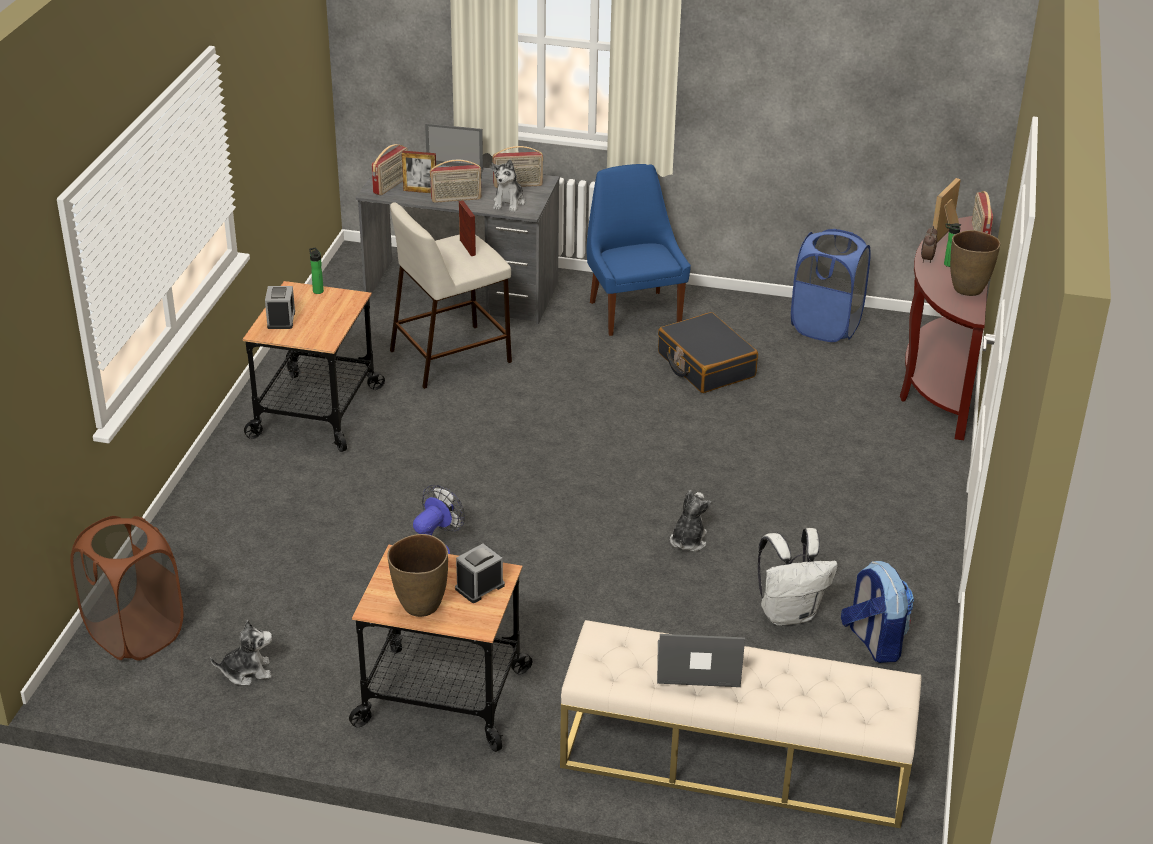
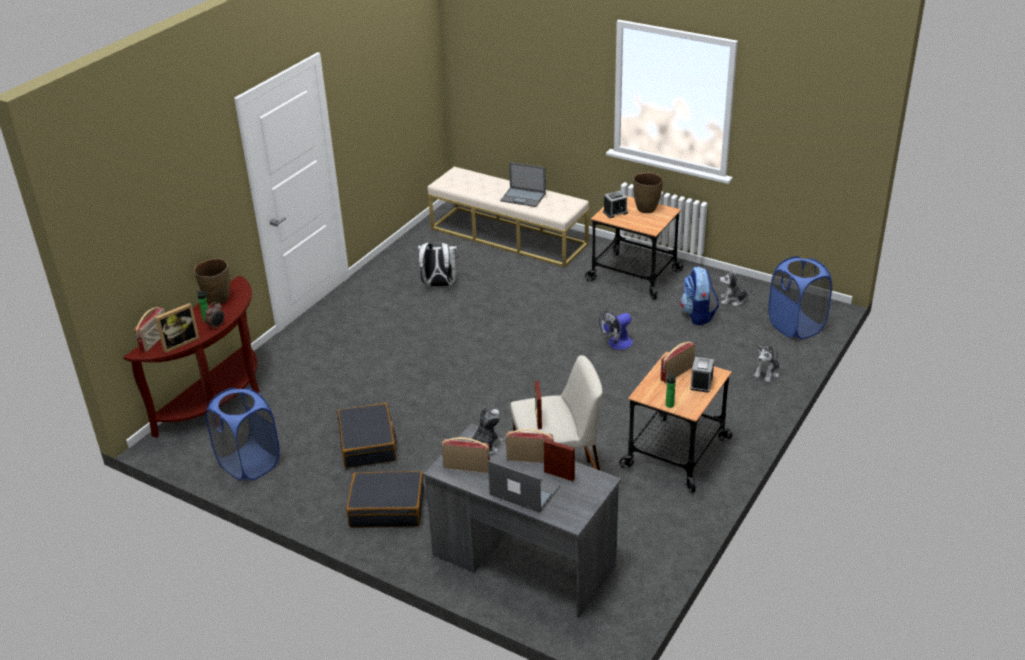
camera: 160 degrees left, 0 degrees up
brown laundry basket [70,516,183,661] -> blue laundry basket [768,256,832,339]
radio [371,144,408,195] -> radio moved to [660,341,695,383]
blue chair [587,164,691,336] -> black suitcase [346,471,424,528]
plush toy [670,490,711,552] -> plush toy moved to [753,345,780,383]
backpack [841,561,914,663] -> backpack moved to [680,266,719,325]

